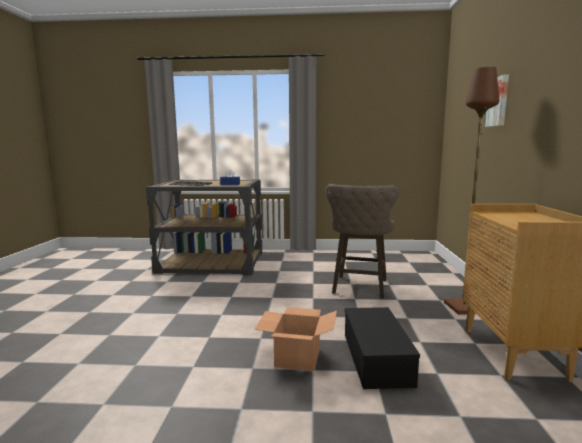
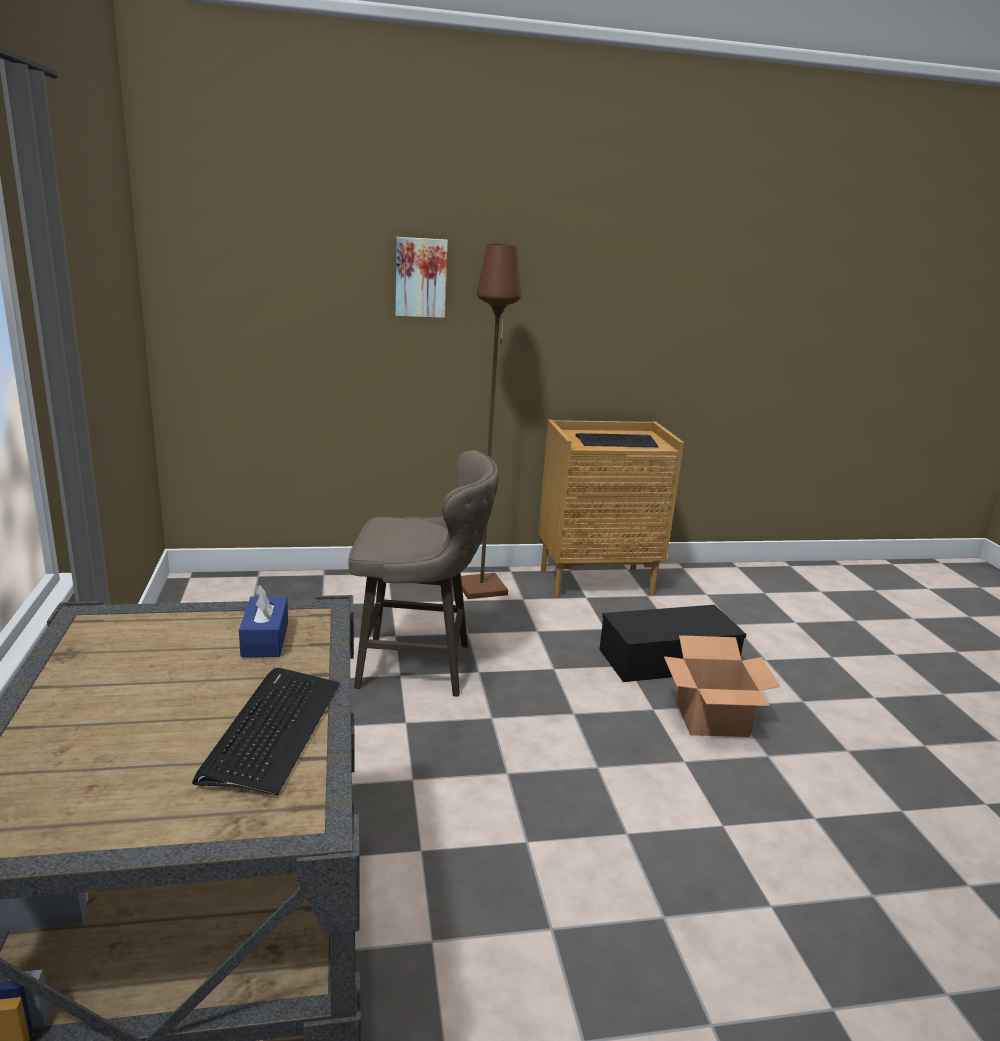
camera: 105 degrees left, 10 degrees up
none -> keyboard [575,433,659,447]

